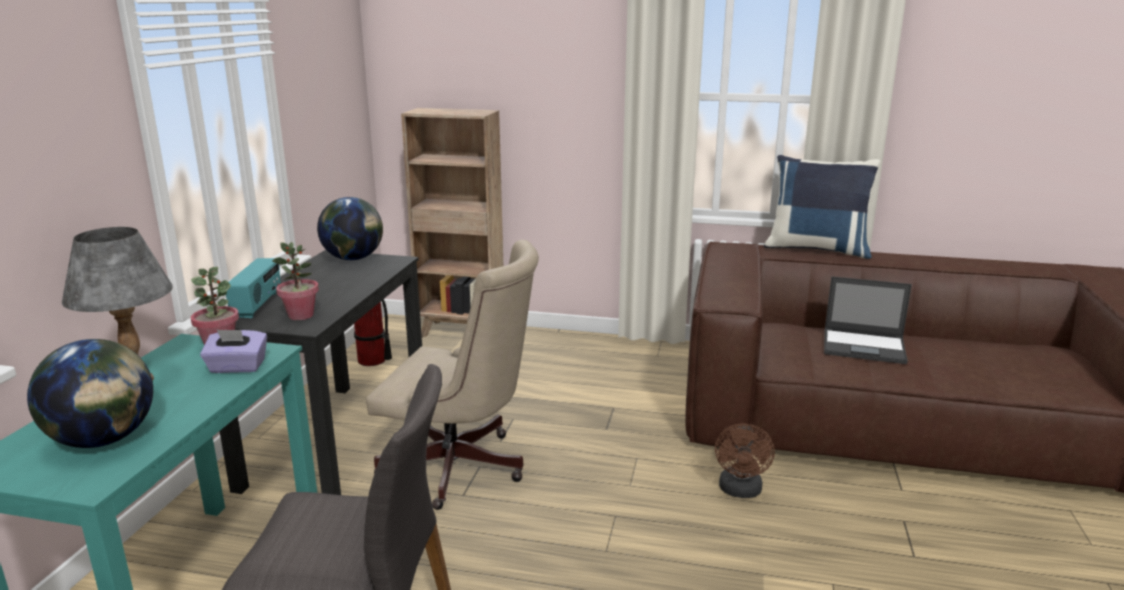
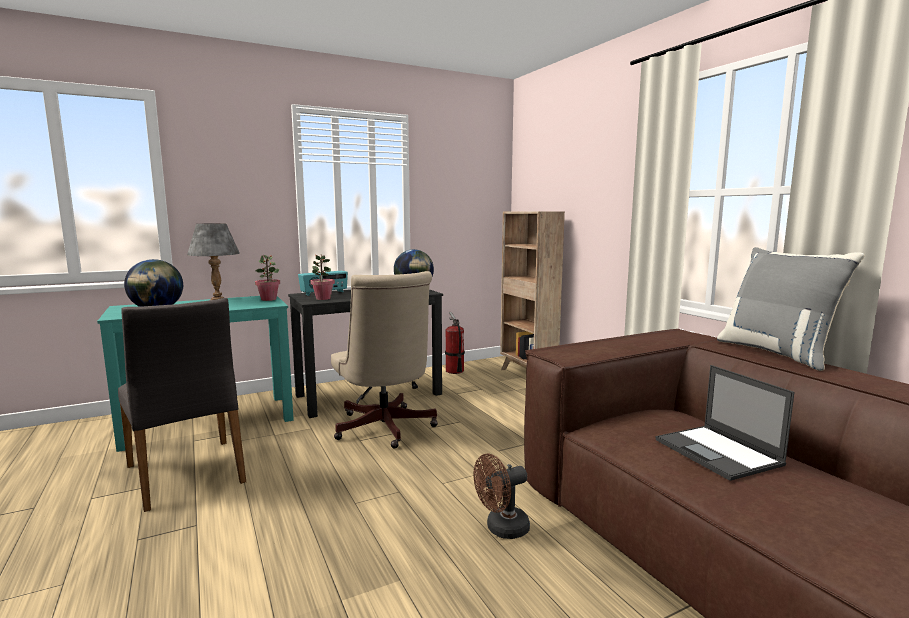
camera: 50 degrees right, 10 degrees down
purple tissue box [200,329,267,373] -> none
blue pillow [764,155,881,259] -> grey pillow [717,247,865,371]

